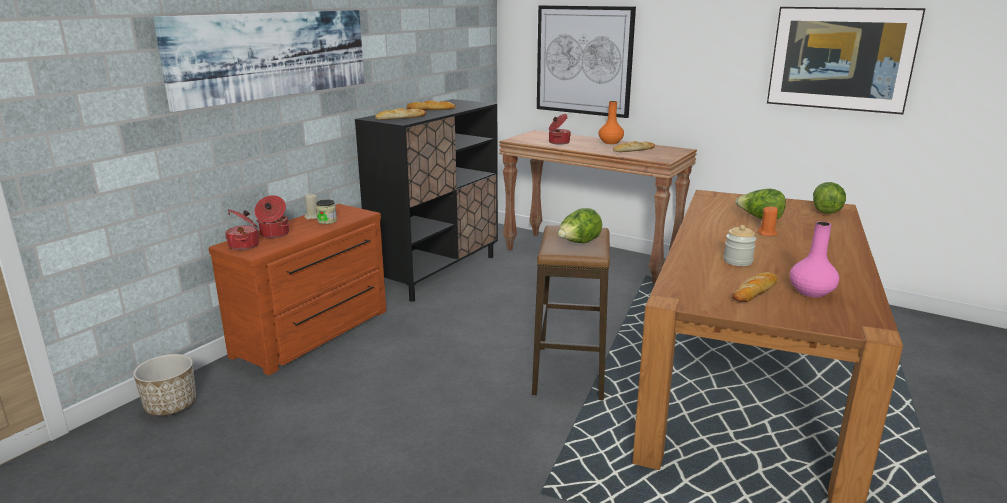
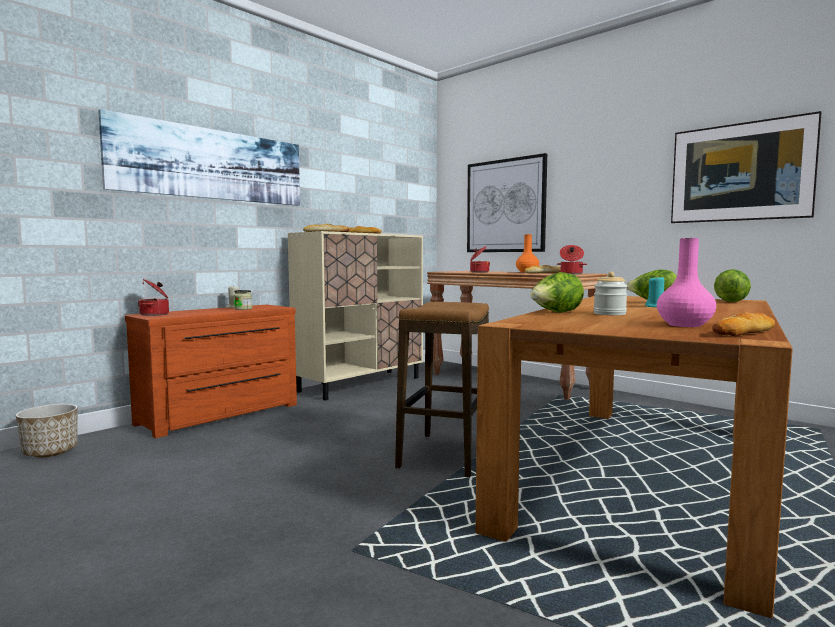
camera: 10 degrees right, 15 degrees down
cooking pot [255,195,290,238] -> cooking pot moved to [557,245,587,274]
black cabinet [355,99,498,302] -> beige cabinet [288,231,423,400]
lettuce [558,208,602,243] -> lettuce moved to [530,272,584,313]
bread [732,272,778,302] -> bread moved to [712,313,775,336]
orange candle [758,206,778,236] -> turquoise candle [645,276,664,307]

